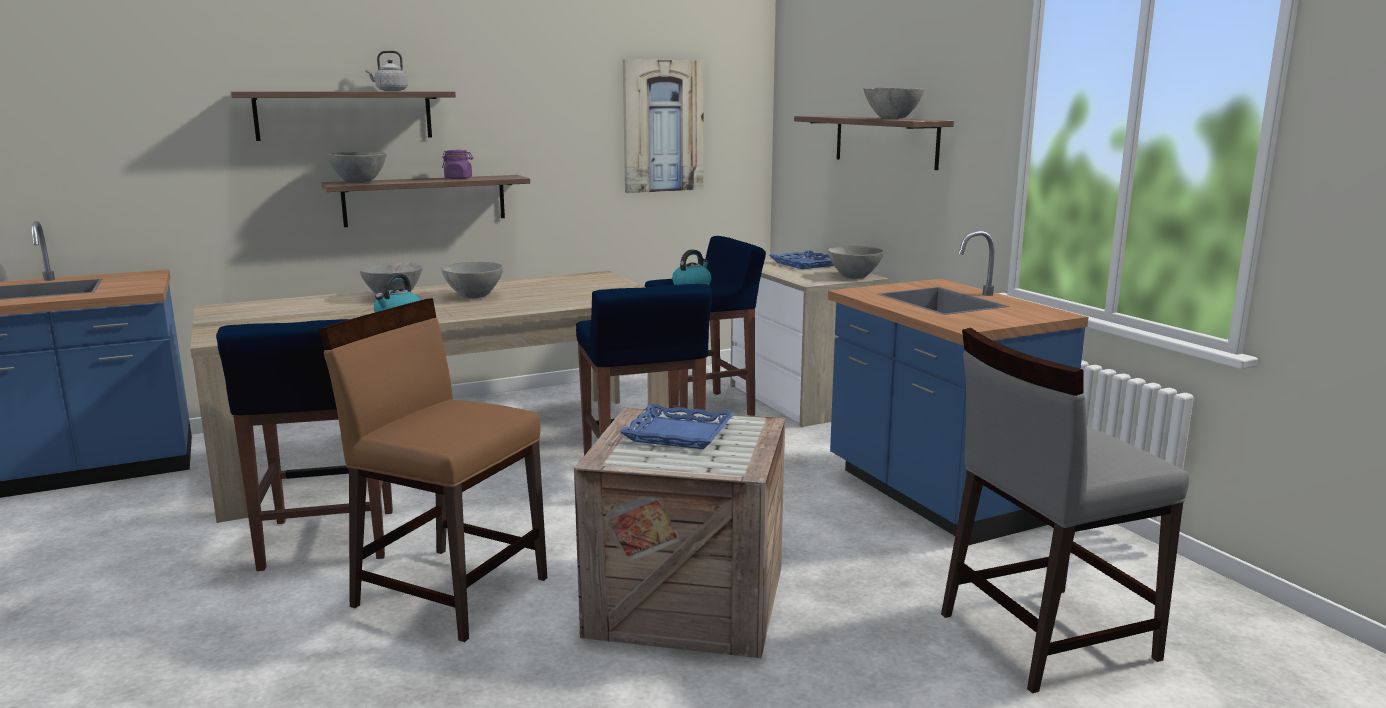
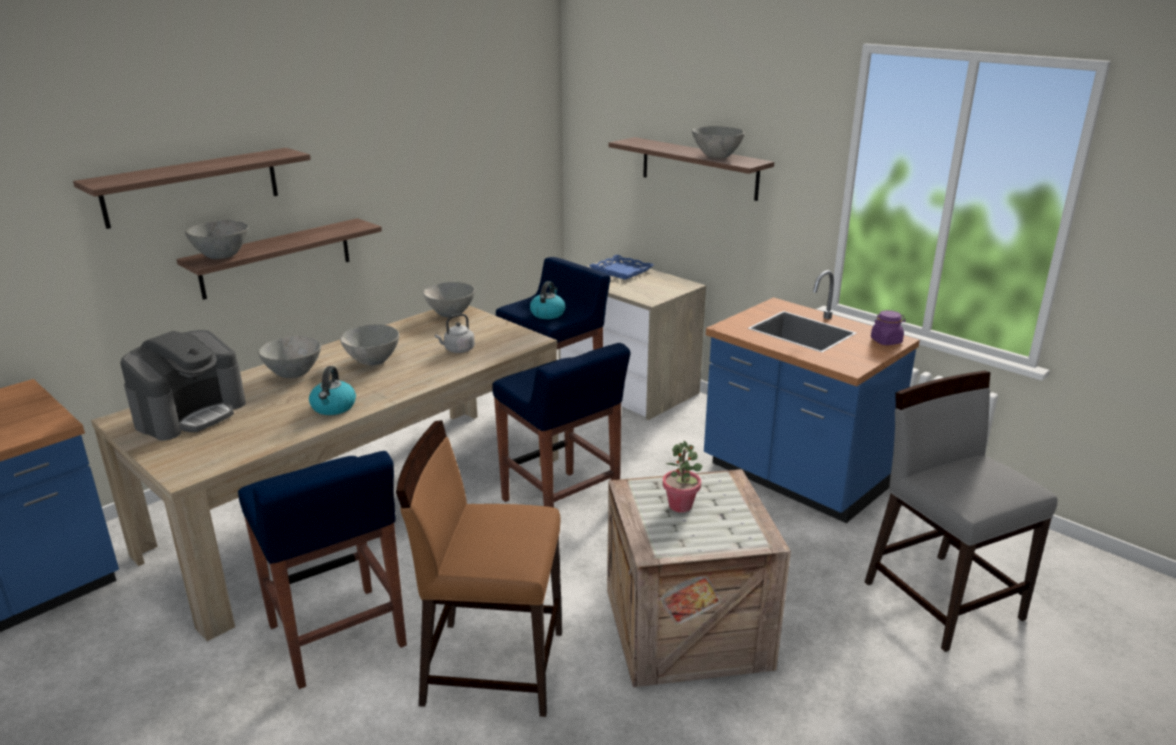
camera: 20 degrees left, 10 degrees up
grey kettle [365,50,408,91] -> grey kettle moved to [435,314,475,353]
purple jar [442,150,473,179] -> purple jar moved to [871,310,906,345]
blue tray [620,404,735,449] -> potted plant [663,441,702,513]
picture [623,59,704,193] -> none
grey bowl [828,246,884,278] -> grey bowl moved to [423,282,475,317]
grey chair [941,328,1189,693] -> grey chair turned 105 degrees clockwise [865,370,1058,652]
none -> coffee machine [120,330,246,440]

